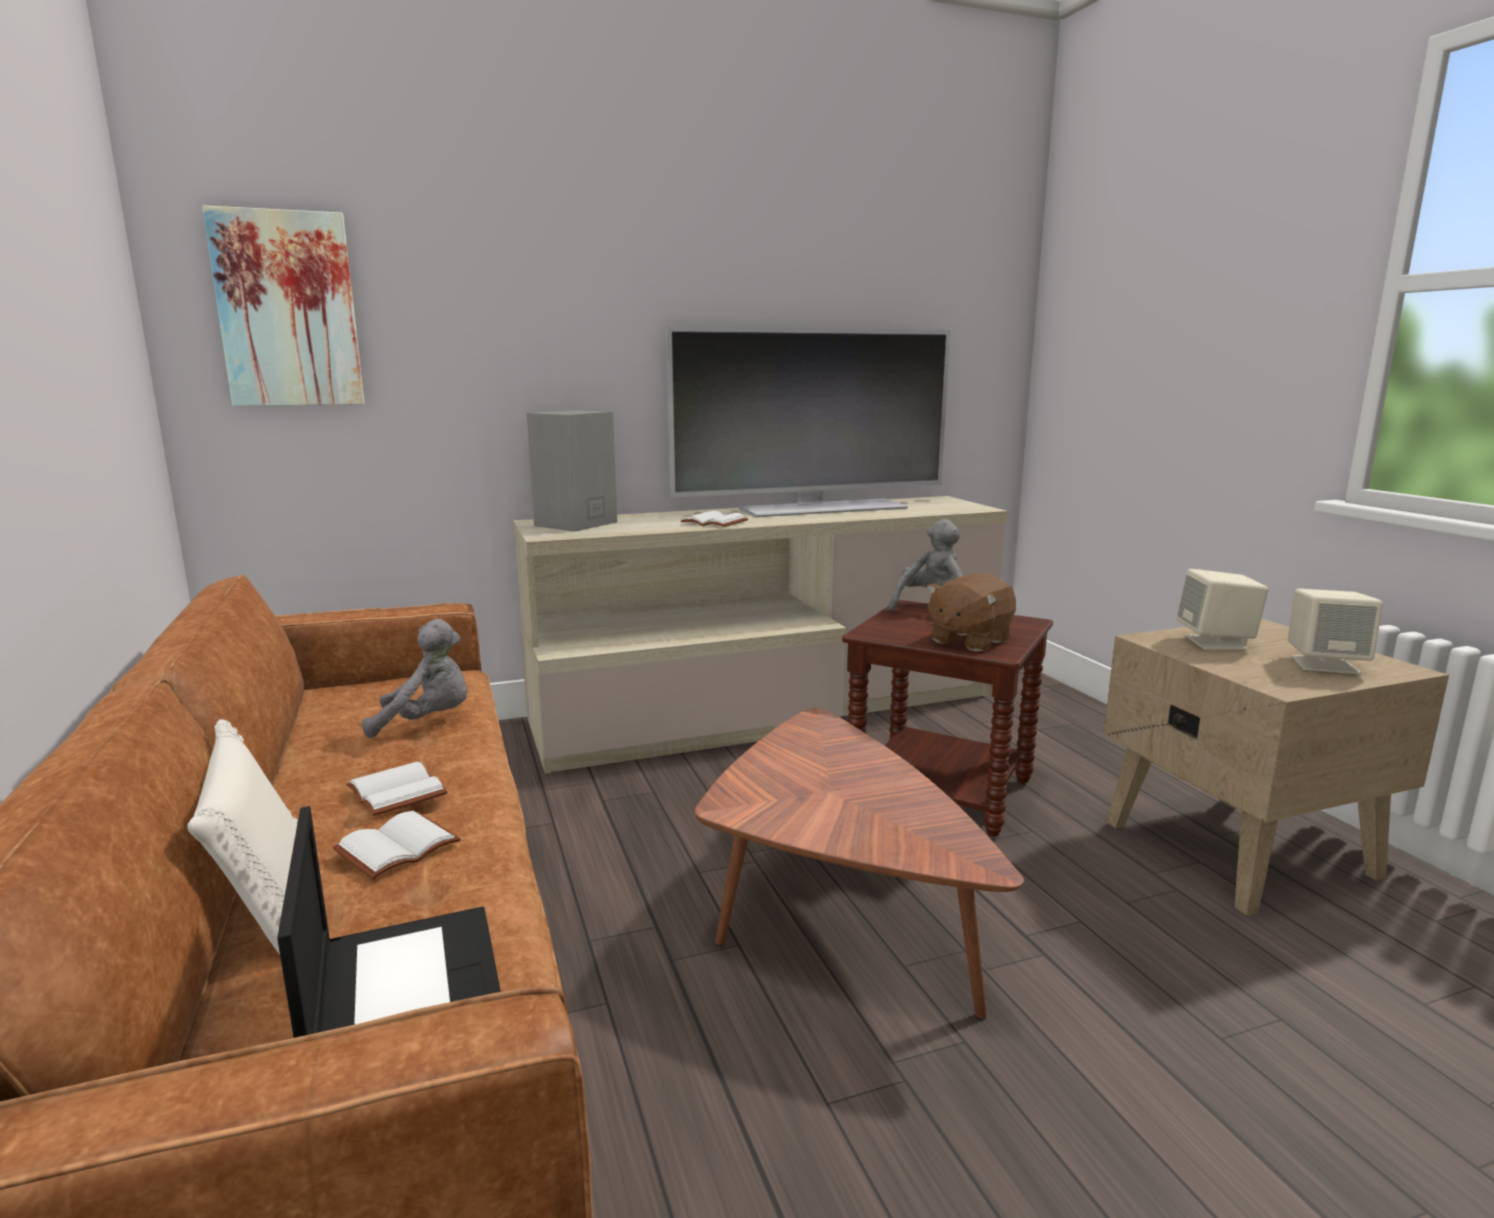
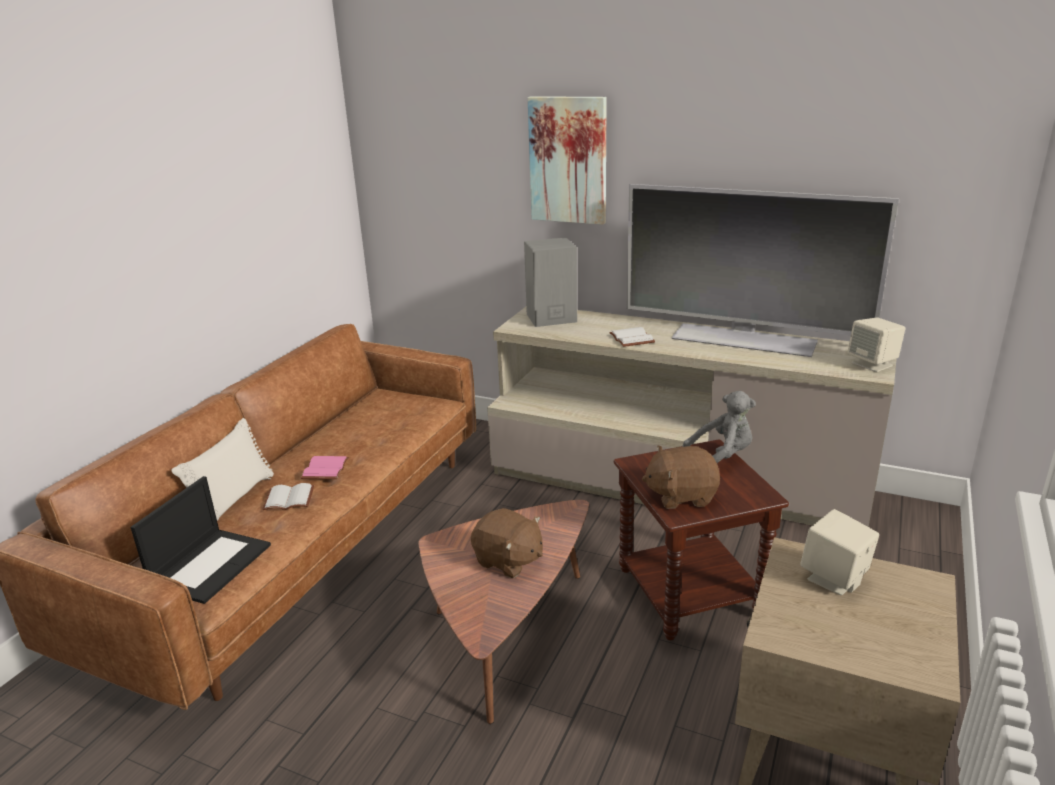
camera: 45 degrees right, 10 degrees up
picture [202,205,364,406] -> picture moved to [528,96,607,225]
white book [346,762,448,816] -> pink book [301,456,349,479]
grey plush toy [362,619,468,738] -> none
beige speaker [1288,589,1383,674] -> beige speaker moved to [847,318,906,372]
none -> brown plush toy [471,508,543,578]

